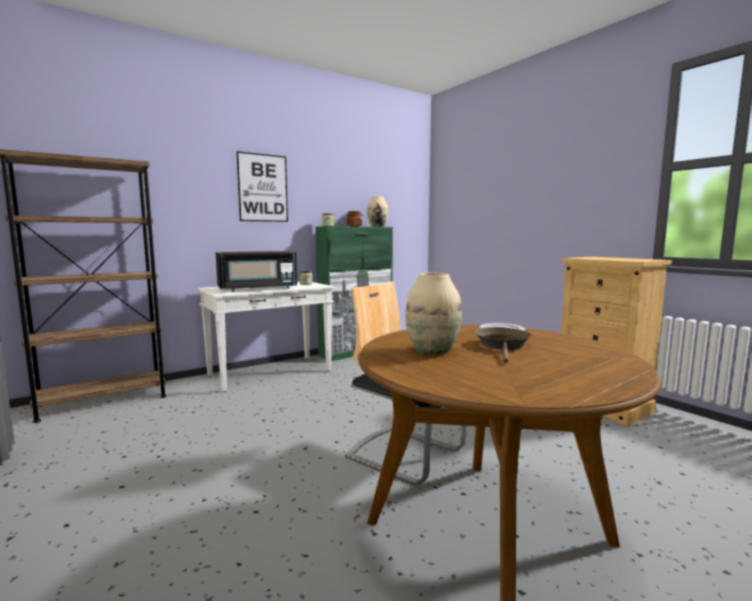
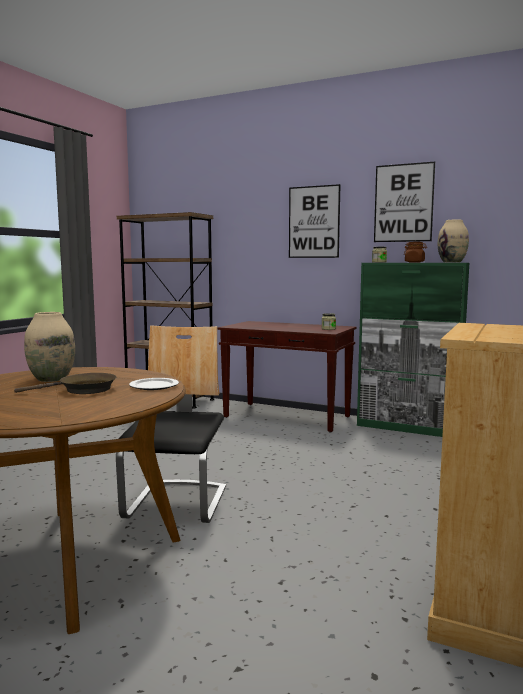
camera: 60 degrees right, 0 degrees up
white console table [198,281,334,392] -> brown console table [218,321,357,432]
black microwave [216,251,297,292] -> none
none -> picture [374,162,435,242]

